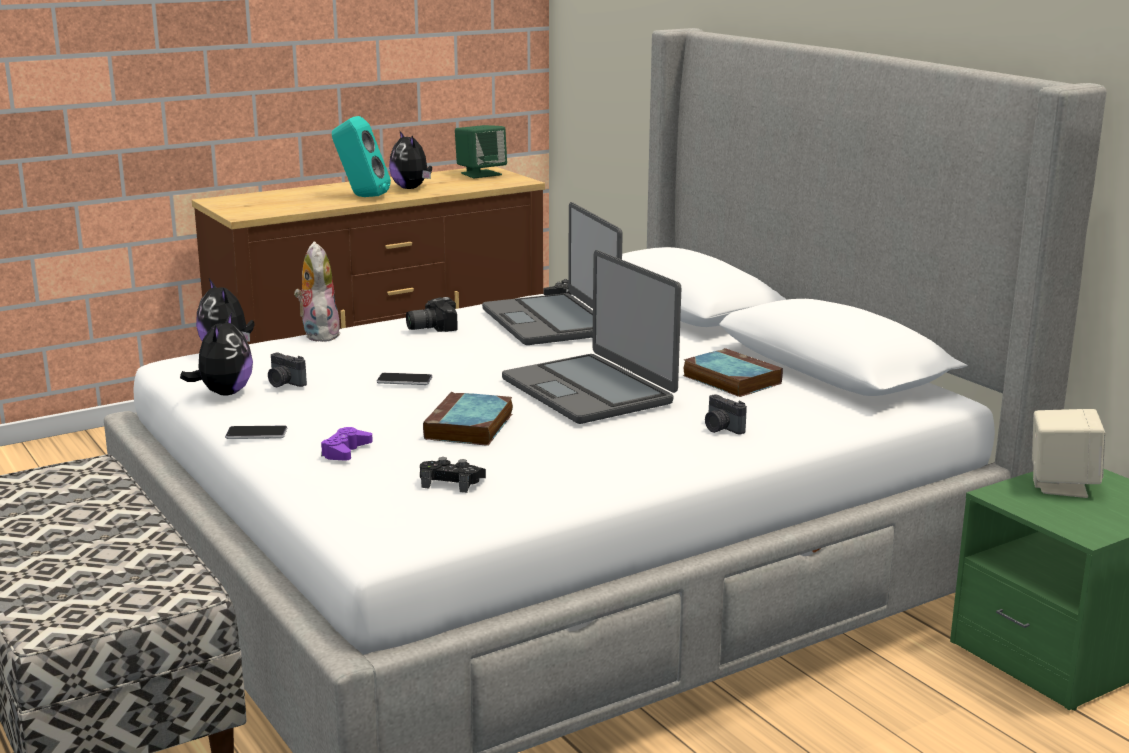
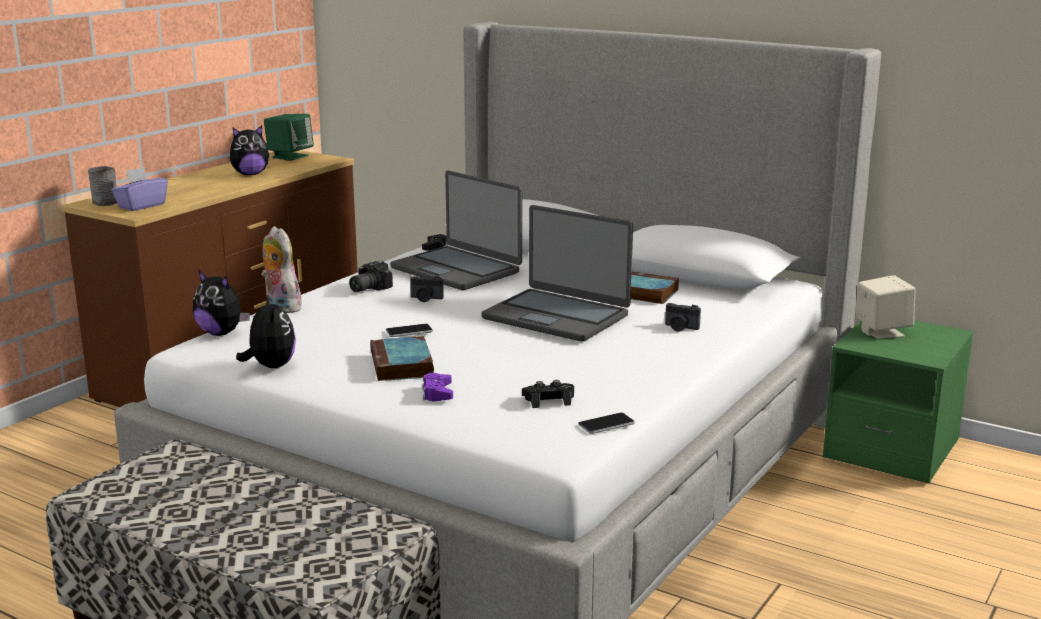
camera: 25 degrees left, 0 degrees up
phone [225,426,287,439] -> phone moved to [578,413,635,434]
camera [268,353,307,387] -> camera moved to [410,276,444,302]
turquoise speaker [332,116,391,197] -> none
plush toy [389,130,432,189] -> plush toy turned 60 degrees counterclockwise [230,125,270,175]
book [423,392,513,446] -> book moved to [370,336,434,381]
none -> grey mug [88,166,117,206]
none -> purple tissue box [111,167,168,211]

